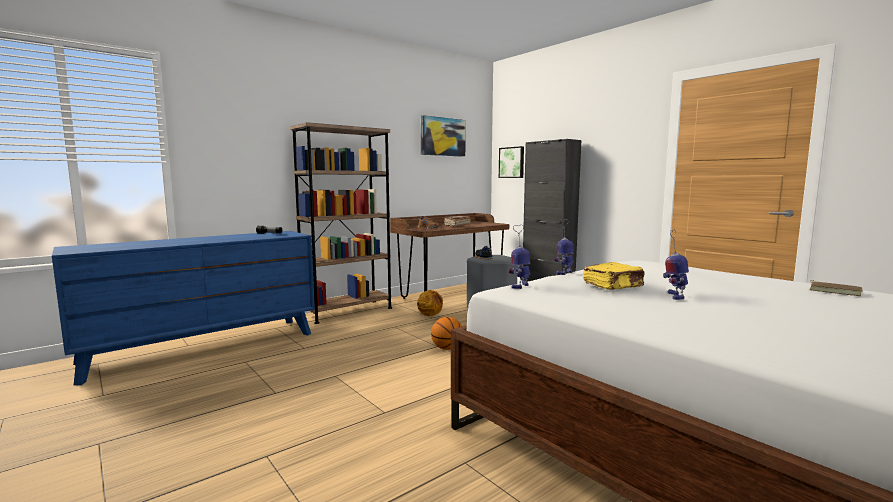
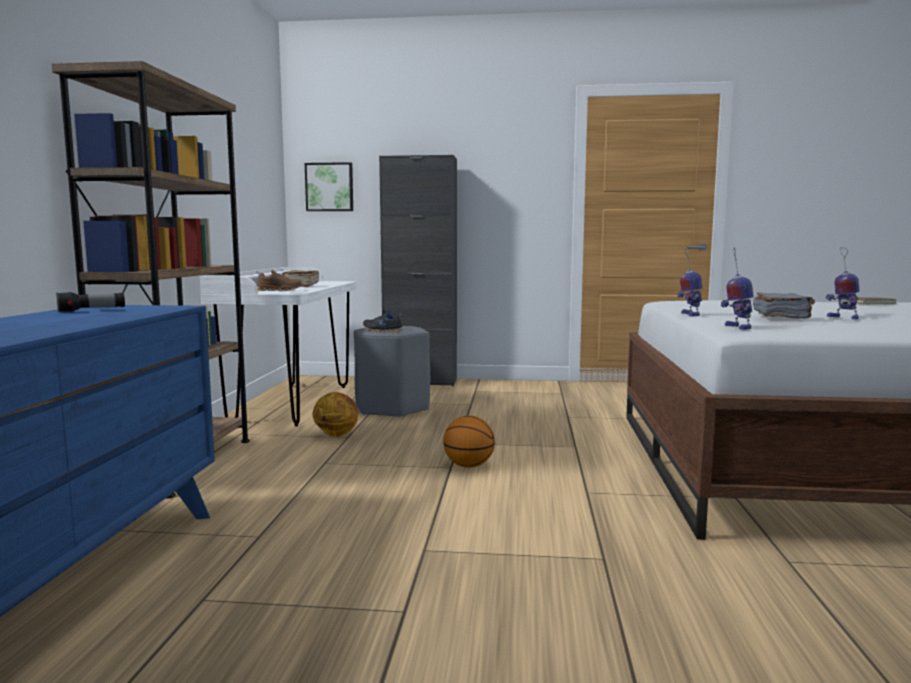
camera: 45 degrees left, 0 degrees up
brown desk [390,213,509,299] -> white desk [200,268,356,427]
picture [421,115,466,157] -> none
yellow book [583,262,645,290] -> grey book [753,292,815,319]

